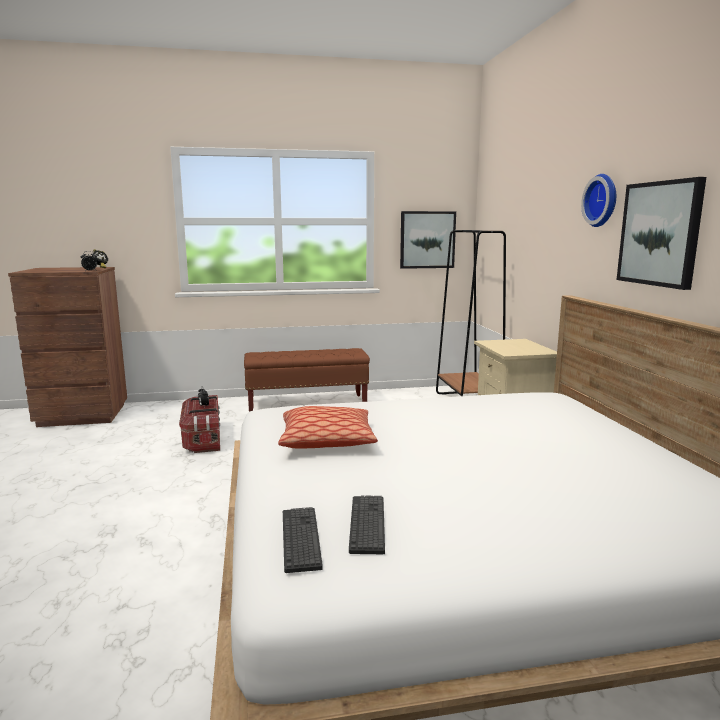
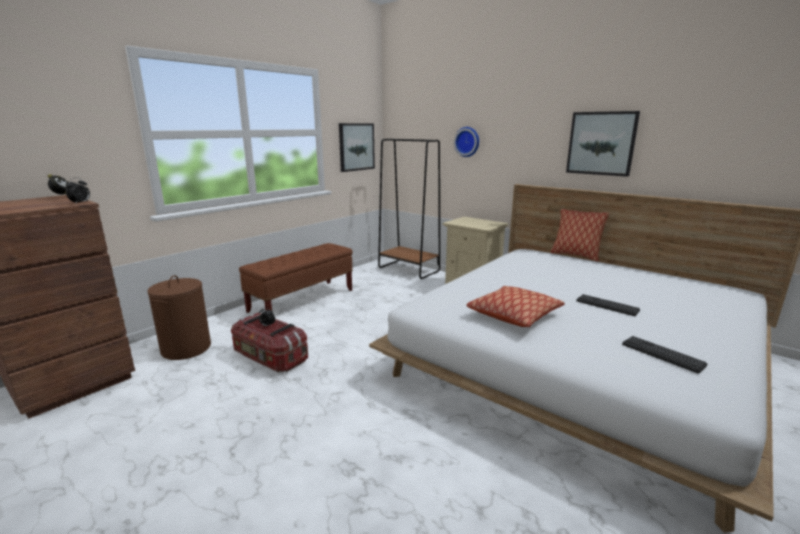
camera: 40 degrees left, 5 degrees up
keyboard [283,507,323,573] -> keyboard moved to [576,294,640,316]
wall clock [581,174,616,227] -> wall clock moved to [454,127,479,157]
none -> brown laundry basket [147,275,211,360]
none -> pillow [551,209,609,261]

